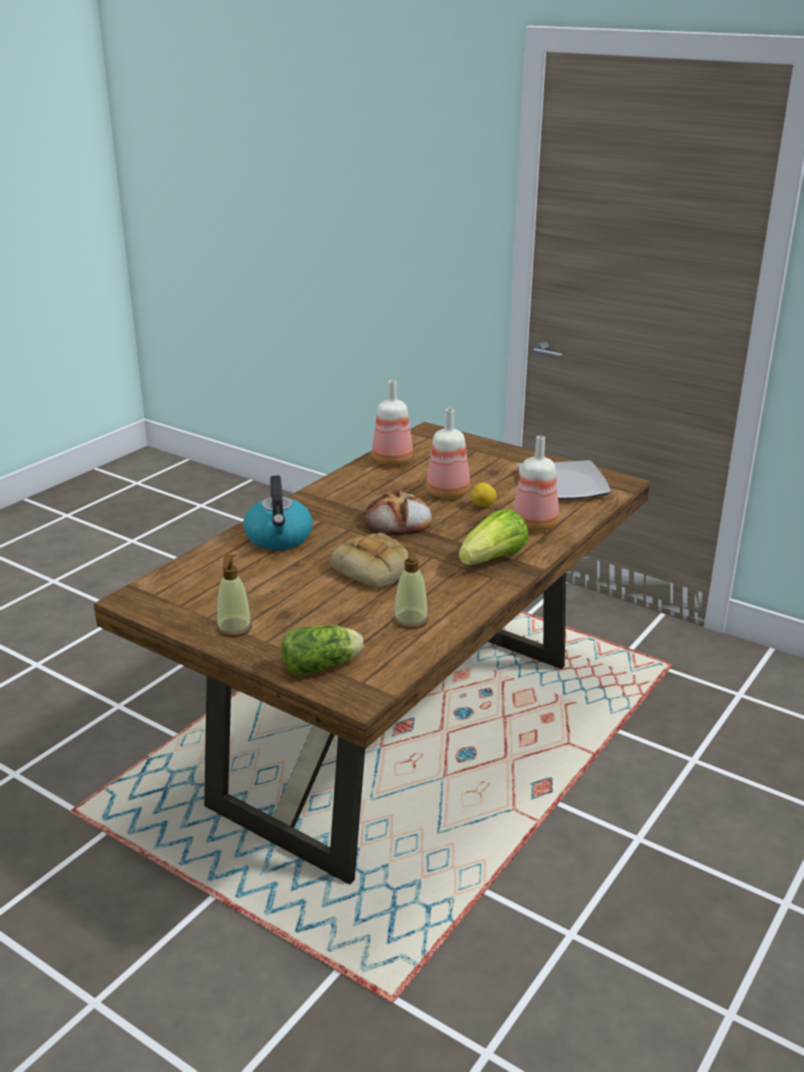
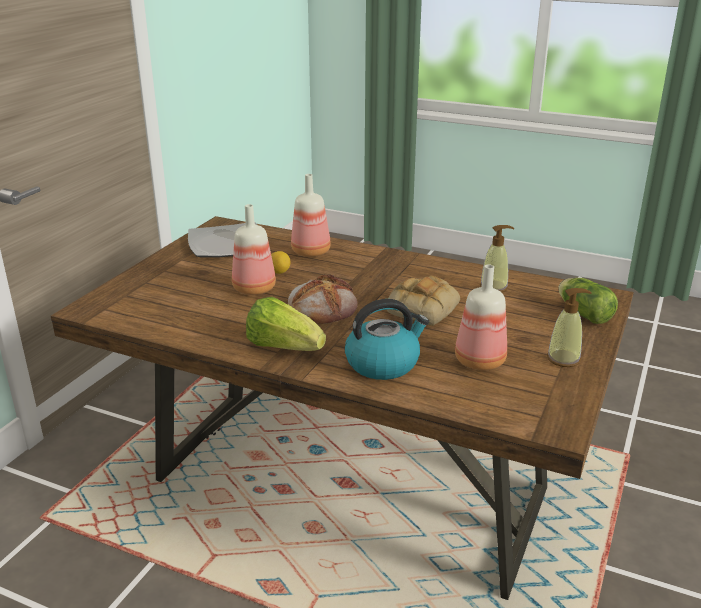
camera: 100 degrees left, 0 degrees up
bottle [372,380,413,466] -> bottle moved to [455,264,507,371]
lettuce [459,509,529,565] -> lettuce moved to [246,297,326,351]

